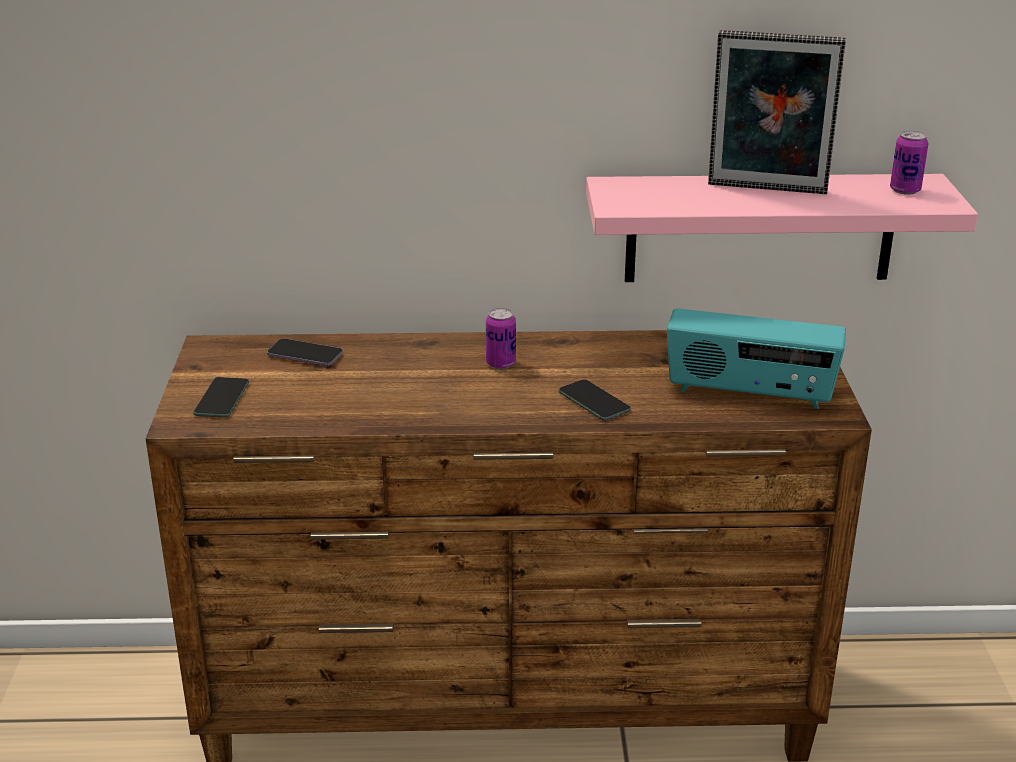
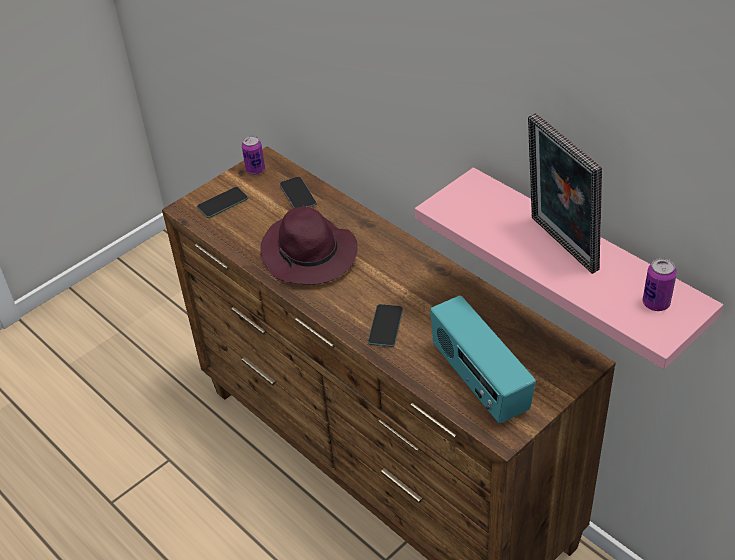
camera: 50 degrees right, 15 degrees up
can [486,308,516,369] -> can moved to [242,136,265,175]
none -> purple hat [261,207,358,285]

